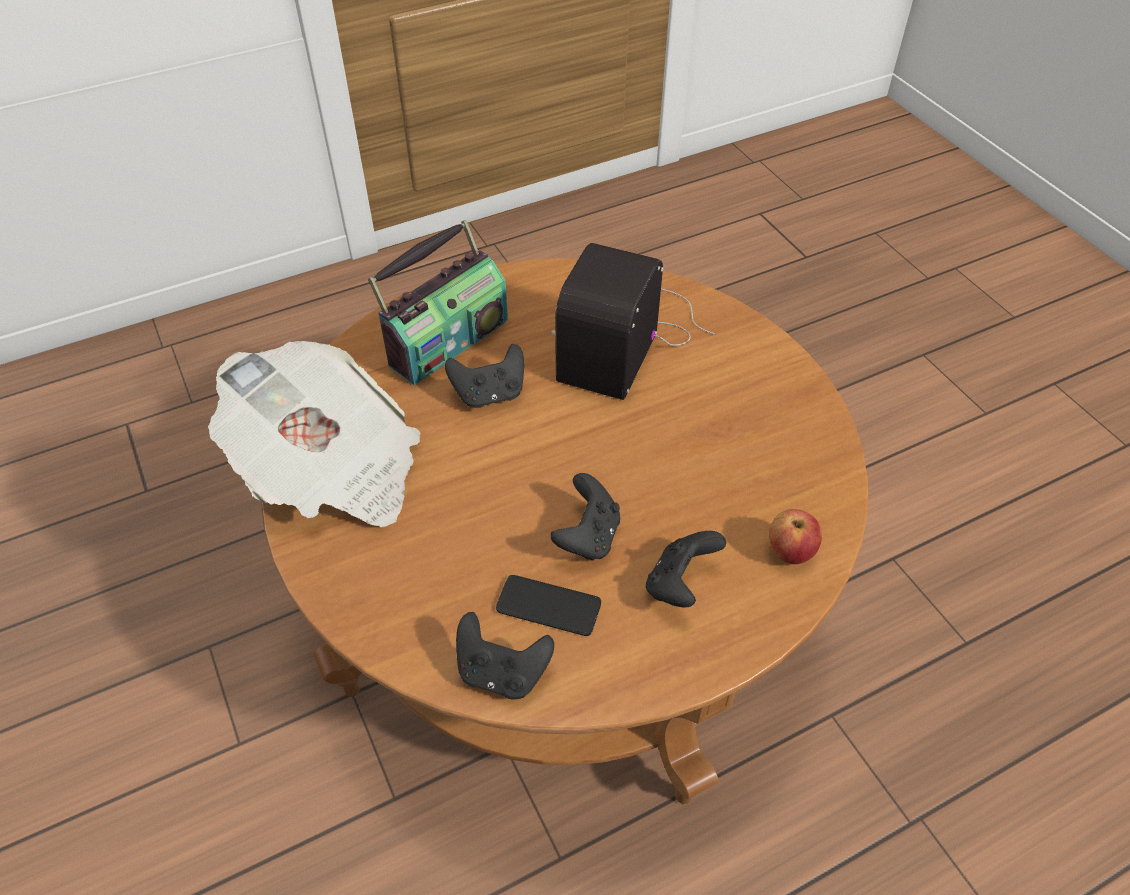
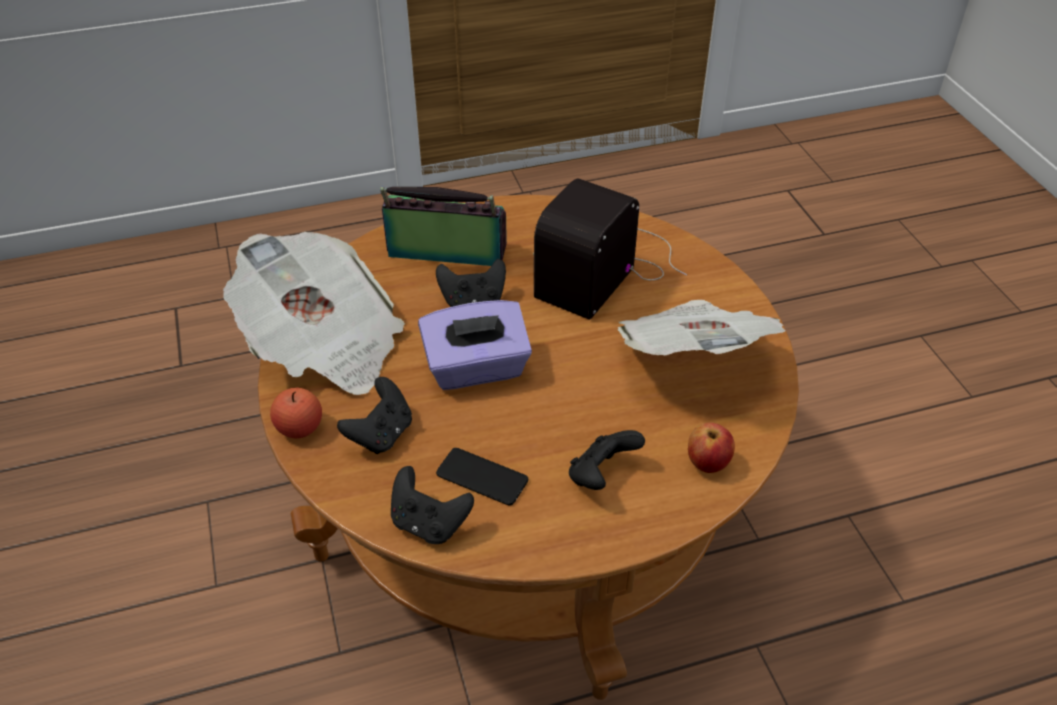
camera: 10 degrees right, 5 degrees down
radio [368,220,508,385] -> radio turned 135 degrees counterclockwise [380,187,507,266]
black game controller [550,473,620,561] -> black game controller moved to [337,377,412,454]
none -> apple [270,388,322,438]
none -> purple tissue box [418,300,532,390]
none -> newspaper [618,300,786,355]

